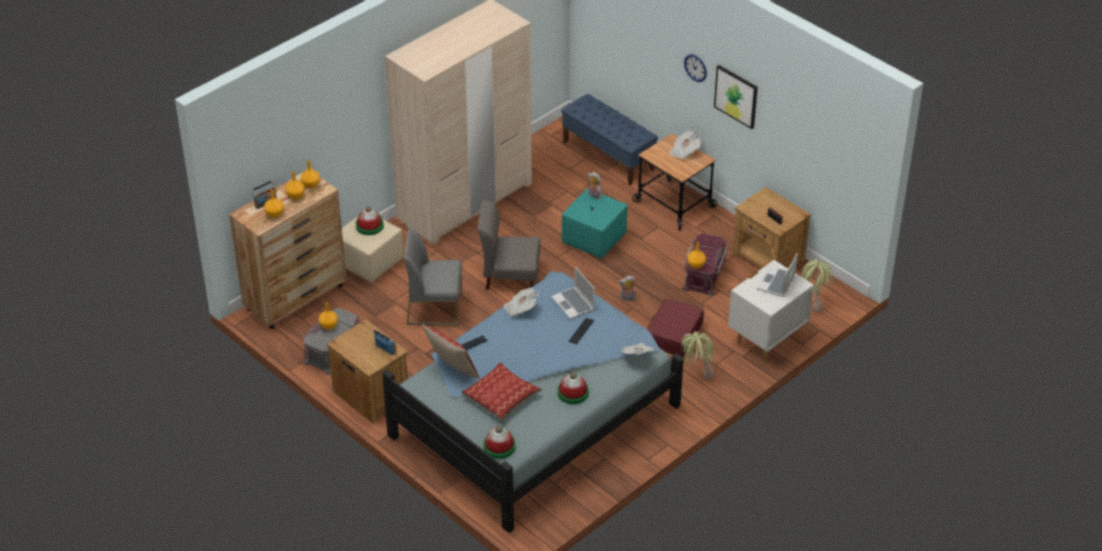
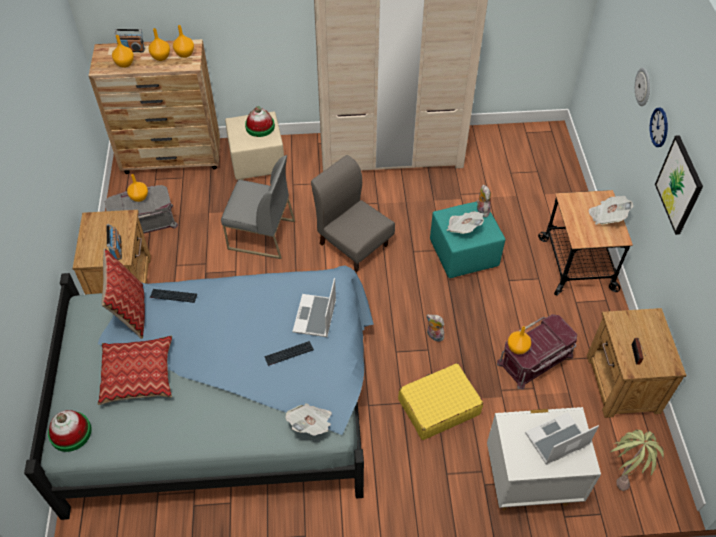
camera: 40 degrees right, 10 degrees up
grey chair [404,227,463,326] -> grey chair turned 150 degrees clockwise [221,155,295,259]
newspaper [504,288,539,317] -> newspaper moved to [447,211,484,234]
hat [557,372,589,404] -> none
blue bench [561,94,658,185] -> none
red suitcase [647,298,704,357] -> yellow suitcase [398,363,483,440]
potted plant [681,331,714,379] -> none
none -> wall clock [635,68,650,106]

